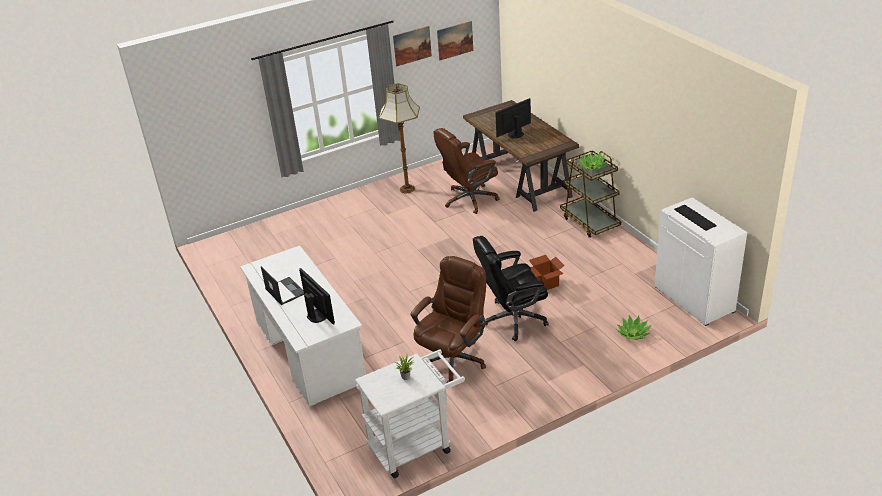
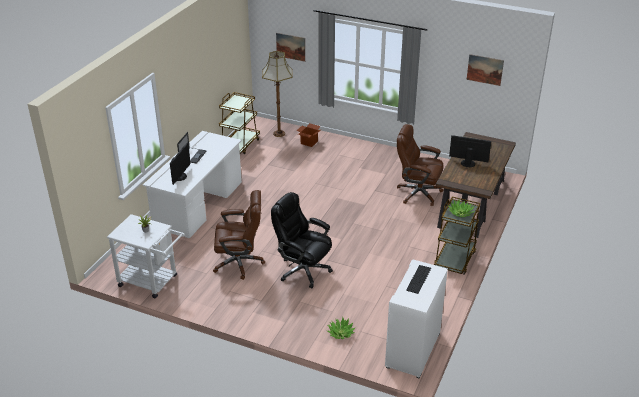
camera: 50 degrees right, 0 degrees up
floor lamp [379,83,420,193] -> floor lamp moved to [262,51,293,137]
picture [393,26,432,67] -> picture moved to [276,33,305,62]
cardboard box [529,255,565,290] -> cardboard box moved to [297,123,321,147]
none -> brown cart [219,92,260,154]

